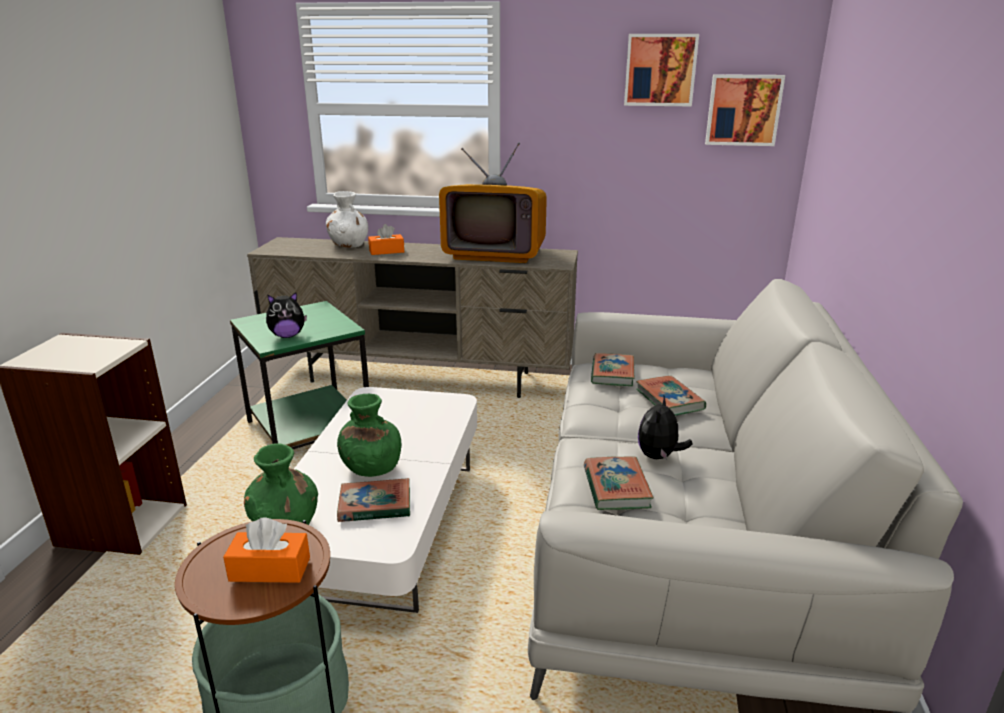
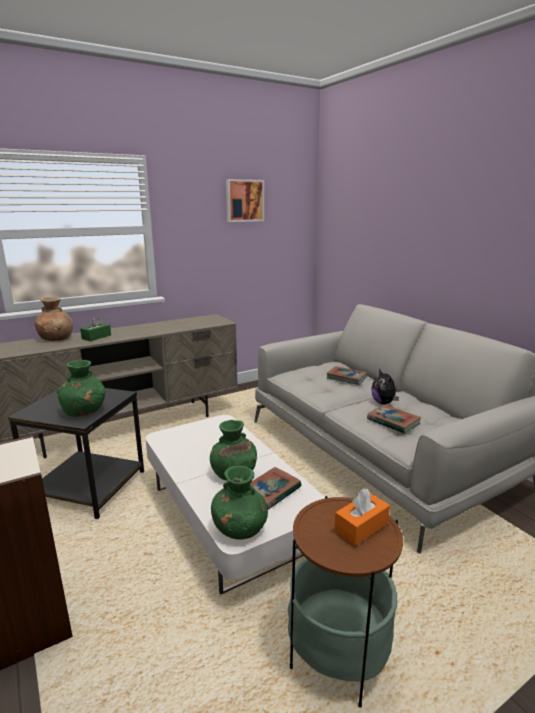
camera: 40 degrees left, 5 degrees down
green side table [230,301,369,449] -> black side table [8,388,144,519]
plush toy [266,292,307,338] -> green vase [57,360,105,417]
white vase [326,191,368,248] -> brown vase [35,297,73,341]
orange tissue box [368,224,404,255] -> green tissue box [80,316,111,341]
television [439,142,547,263] -> none
book [591,353,634,386] -> none
picture [705,74,785,146] -> none

